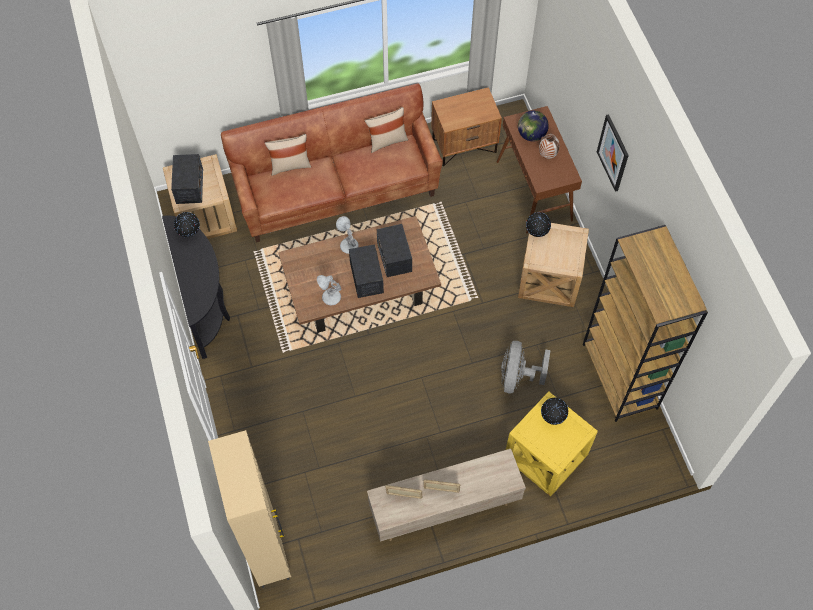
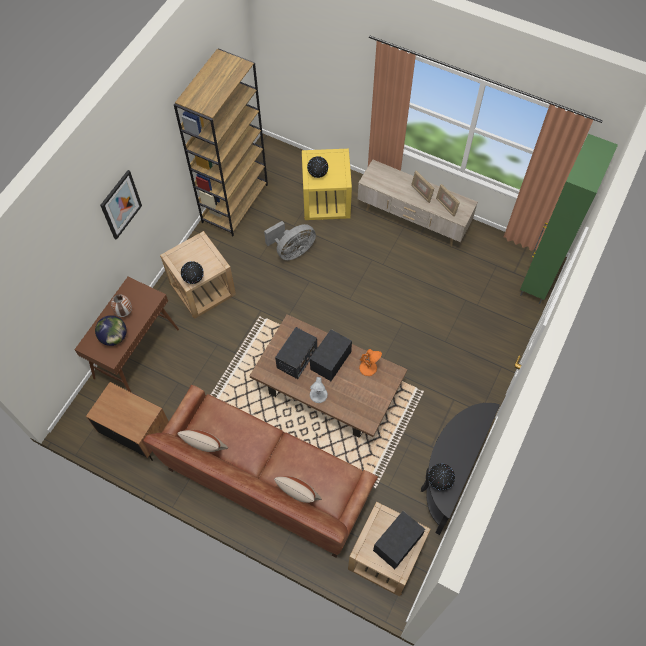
camera: 135 degrees left, 0 degrees up
beige cabinet [208,430,291,588] -> green cabinet [520,134,618,304]
white table lamp [317,275,342,306] -> orange table lamp [359,349,382,376]

